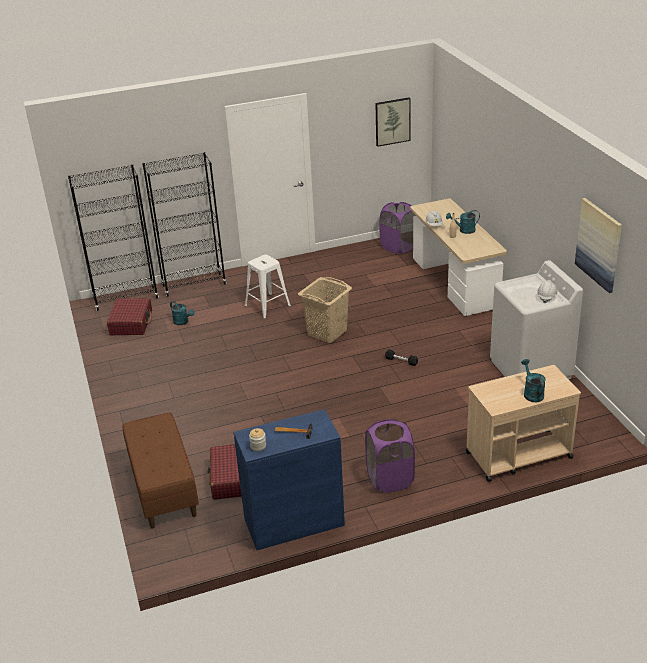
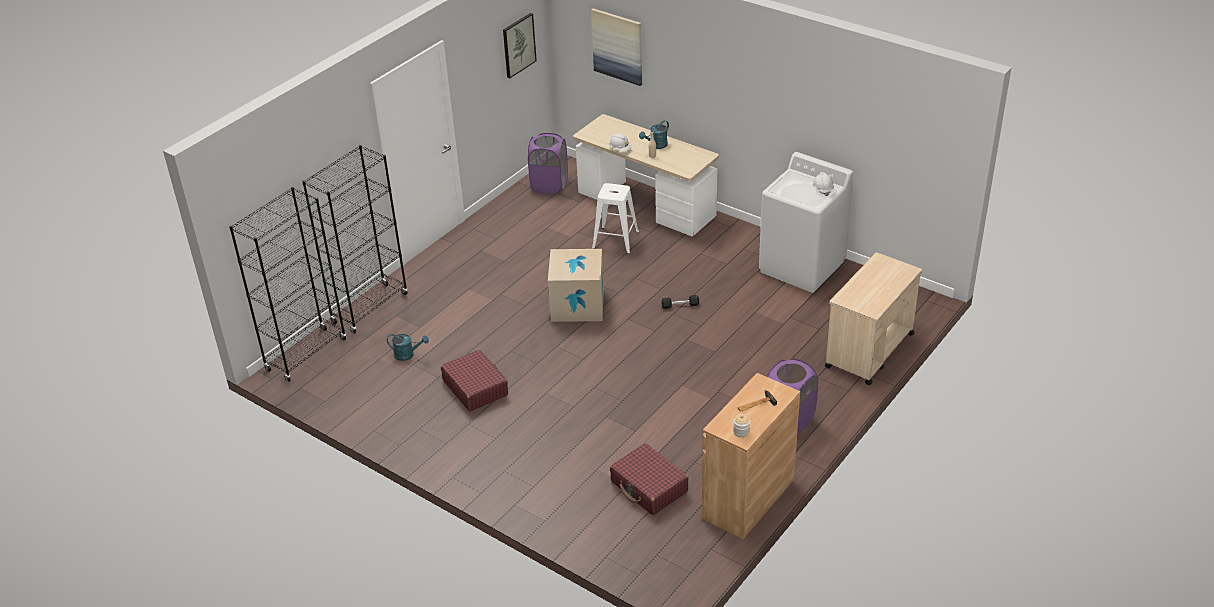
camera: 35 degrees left, 5 degrees up
red suitcase [107,298,152,335] -> red suitcase moved to [441,350,508,411]
brown bench [123,412,199,528] -> none
blue cabinet [233,409,345,550] -> brown cabinet [702,373,800,539]
white stool [245,255,291,319] -> white stool moved to [592,183,639,254]
beige laundry basket [298,277,352,343] -> cardboard box [548,249,604,322]
turquoise watering can [521,359,546,402] -> none
picture [575,198,622,293] -> picture moved to [591,9,642,86]

